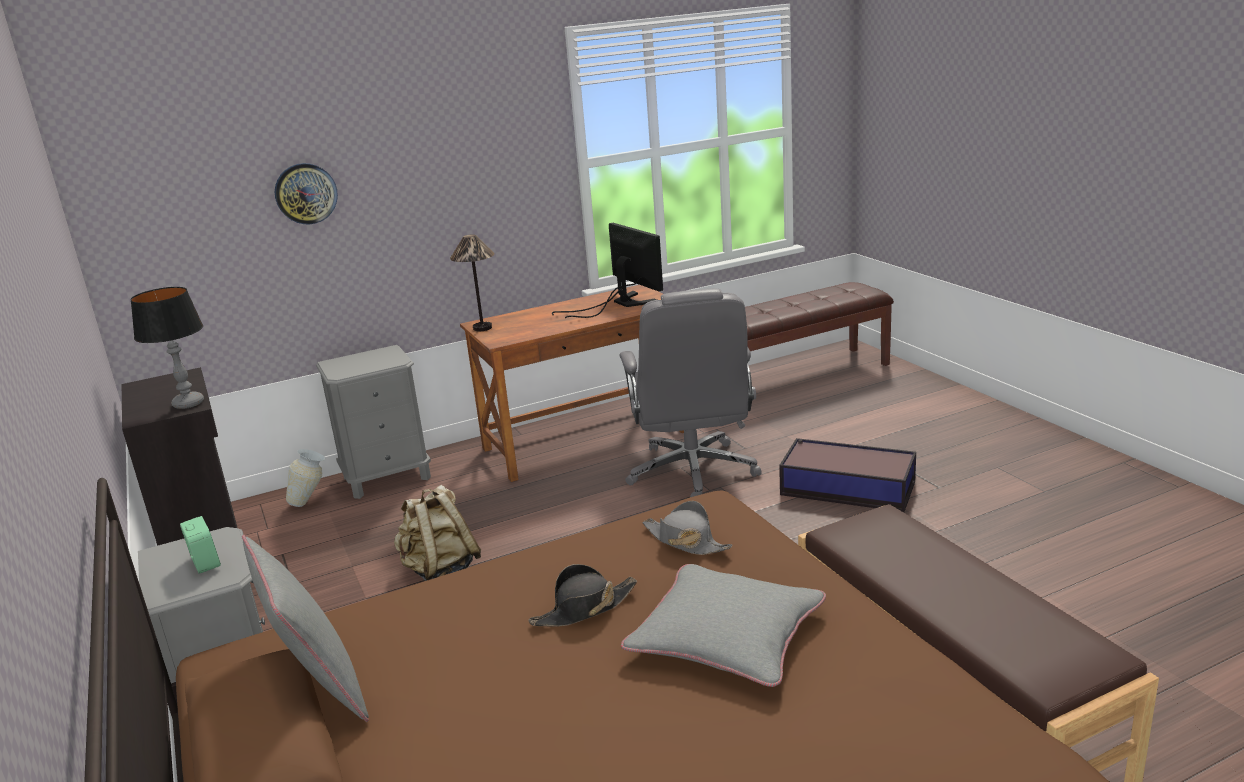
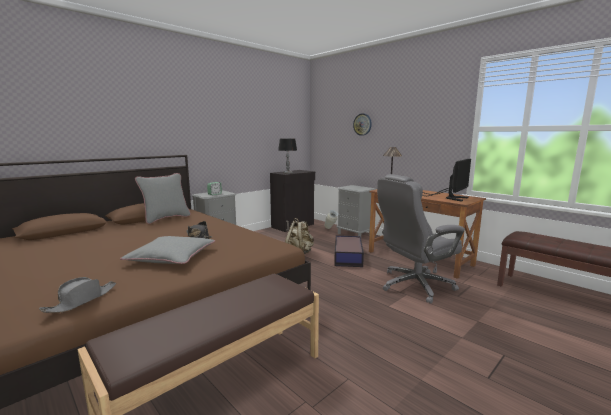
camera: 70 degrees right, 10 degrees down
grey hat [643,501,733,555] -> grey hat moved to [39,277,116,313]
storage box [779,438,916,512] -> storage box moved to [334,235,364,267]

